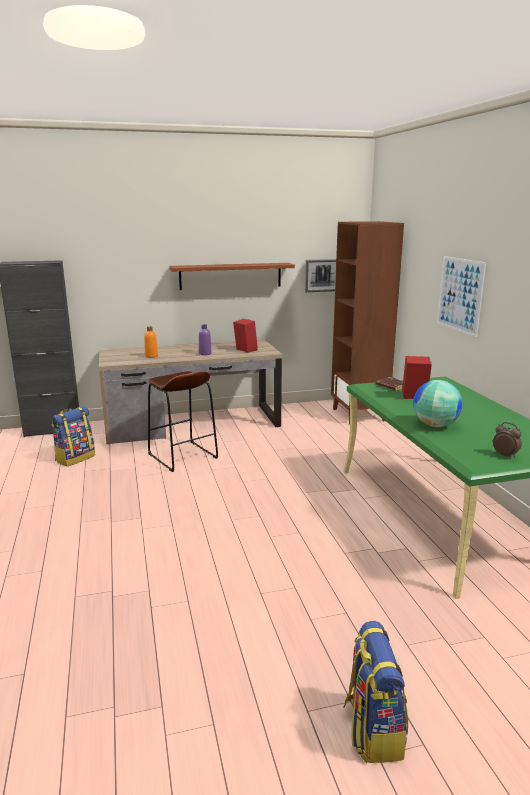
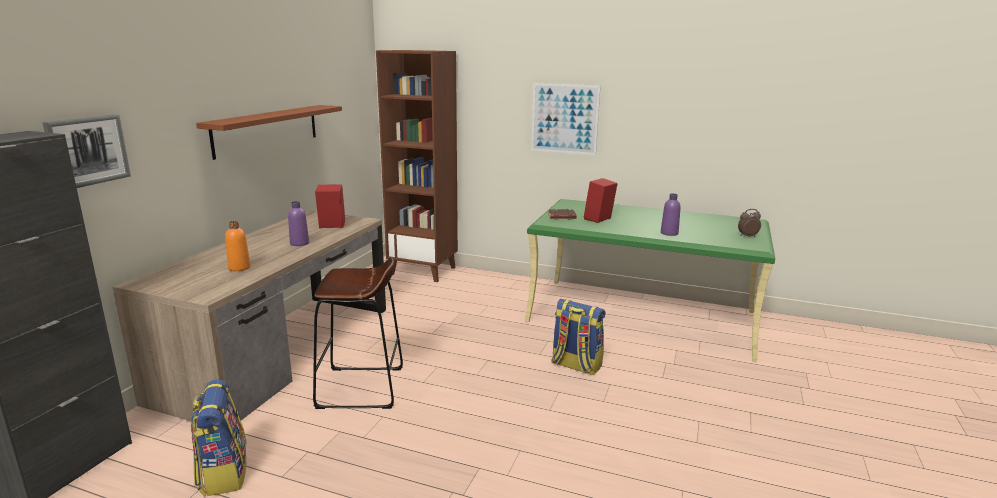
camera: 55 degrees left, 0 degrees up
picture [305,259,336,292] -> picture moved to [42,114,131,188]
backpack [343,621,408,763] -> backpack moved to [552,299,606,376]
globe [413,380,462,427] -> purple bottle [661,194,680,236]

